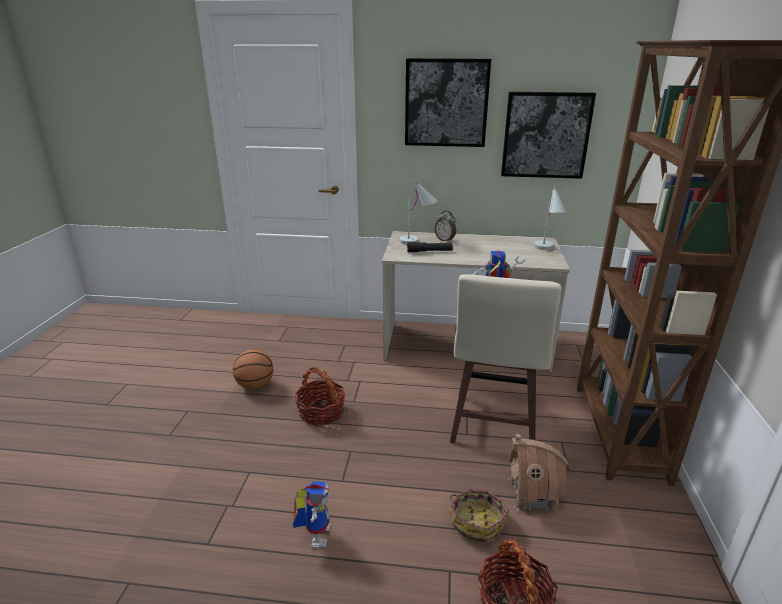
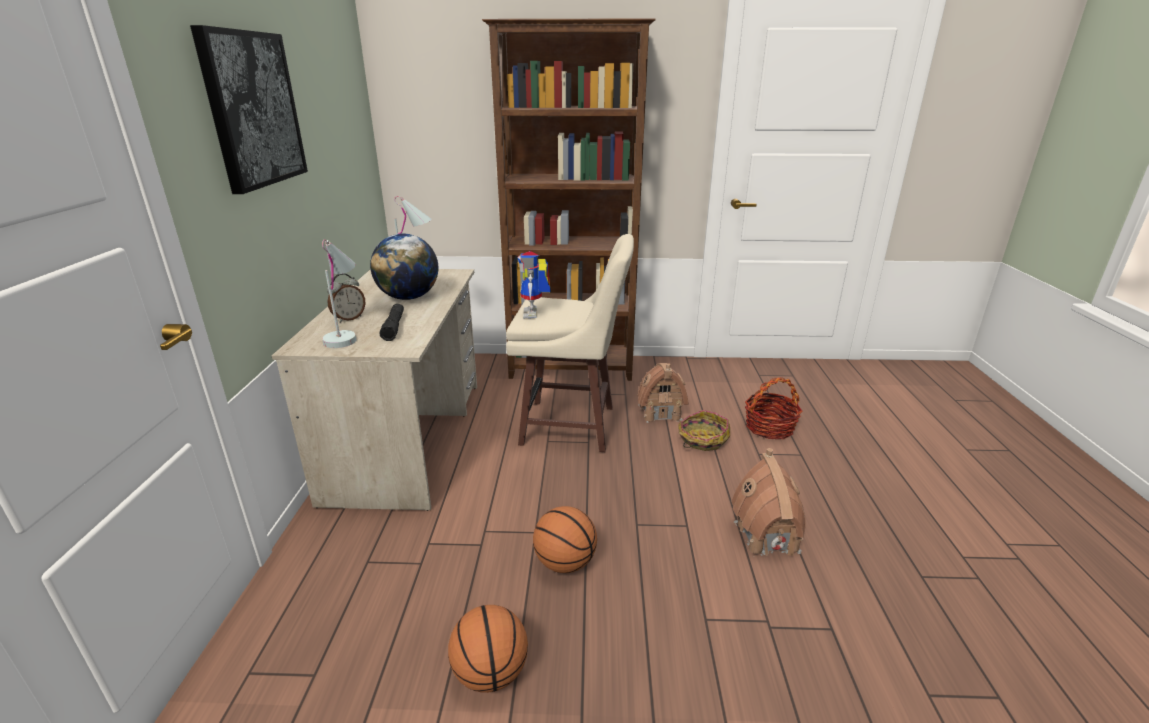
camera: 95 degrees left, 0 degrees up
toy robot [293,481,330,548] -> toy house [731,448,806,556]
basket [295,367,345,426] -> basketball [533,506,597,573]
picture [501,92,596,179] -> none
none -> globe [370,234,438,300]

